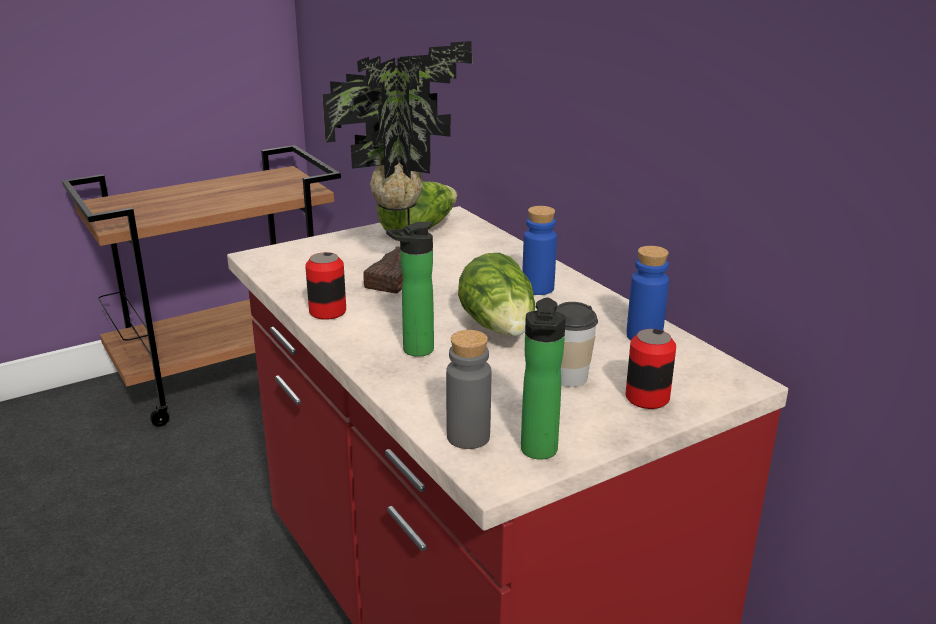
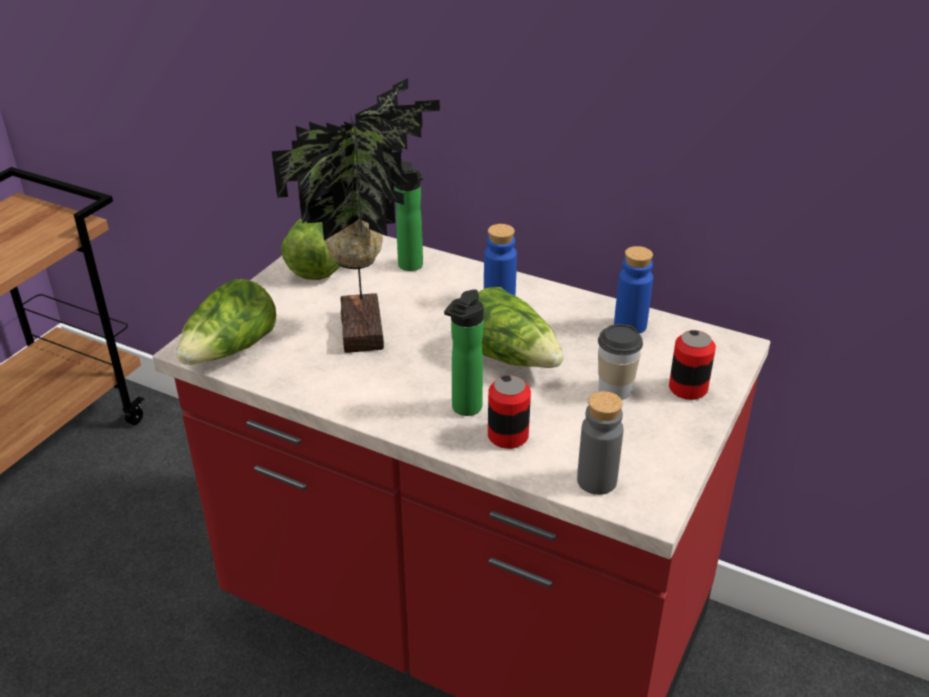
camera: 30 degrees left, 10 degrees up
can [305,252,346,320] -> can moved to [488,375,531,449]
bottle [521,297,566,460] -> bottle moved to [395,161,423,271]
none -> lettuce [176,279,276,365]

